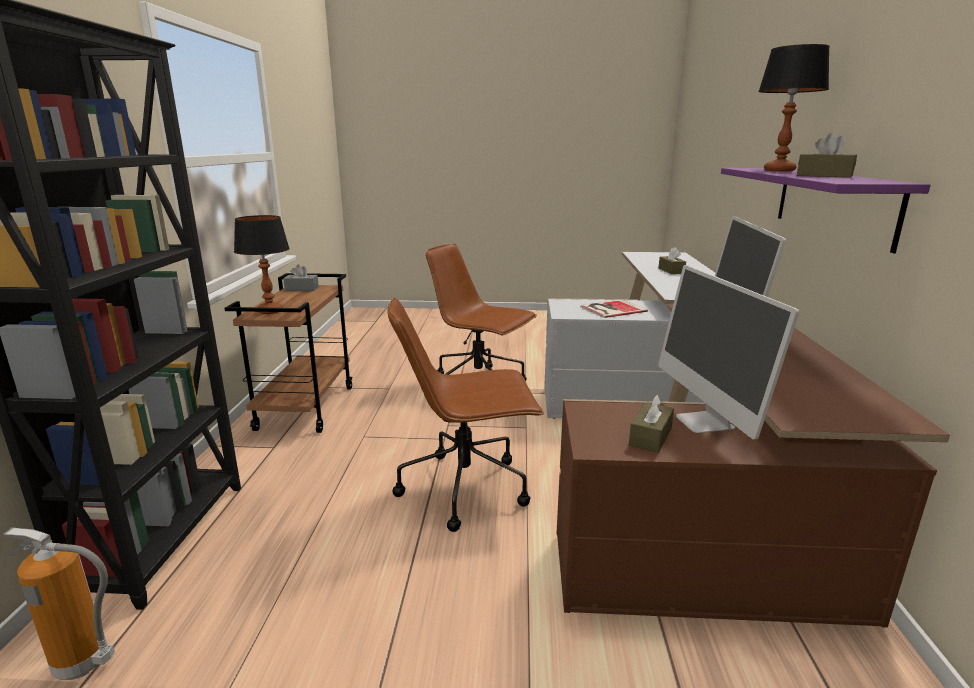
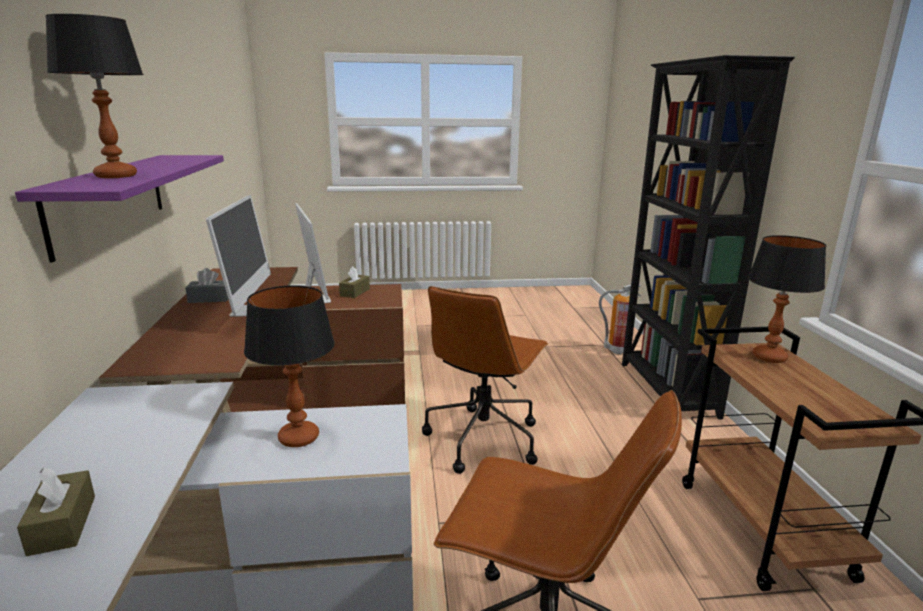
camera: 170 degrees right, 0 degrees up
grey tissue box [283,264,319,291] -> grey tissue box moved to [185,268,228,303]
brown office chair [387,297,544,532] -> brown office chair turned 135 degrees clockwise [422,286,549,474]
book [580,300,648,318] -> table lamp [244,285,335,447]
brown tissue box [797,133,857,178] -> none

